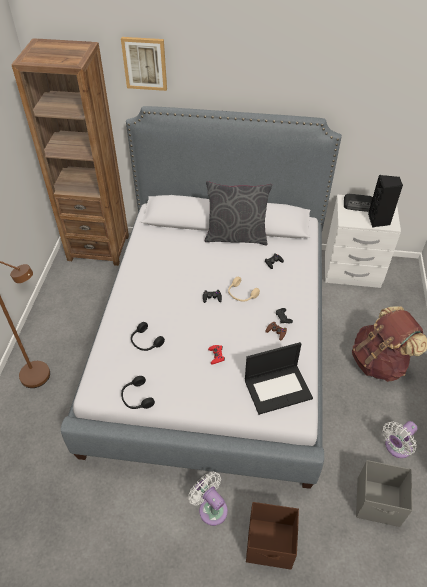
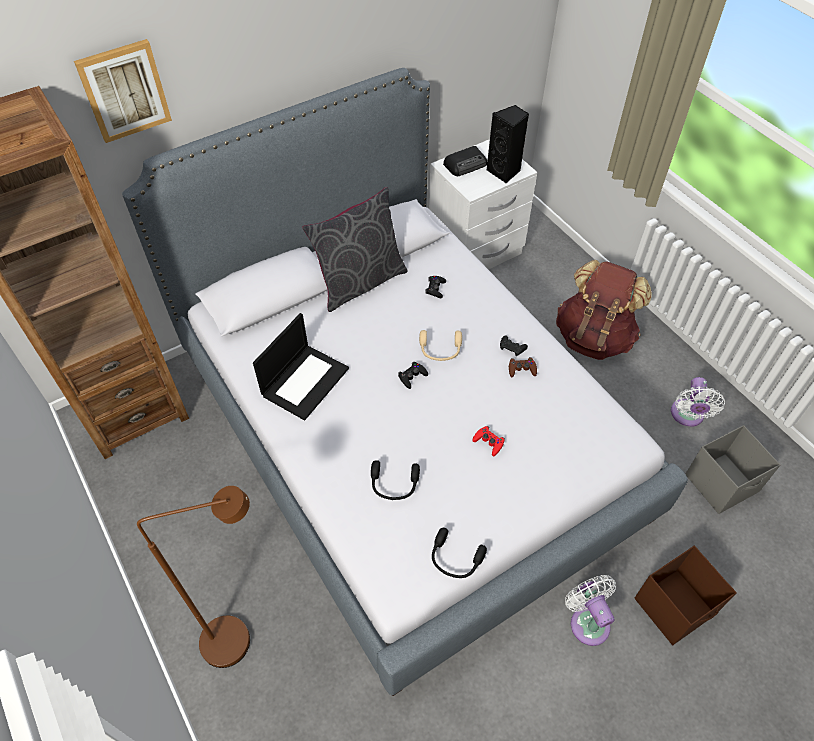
camera: 40 degrees left, 5 degrees up
white fan [188,472,228,526] -> white fan turned 60 degrees clockwise [565,575,616,646]
laptop [245,342,313,415] -> laptop moved to [253,313,349,421]

